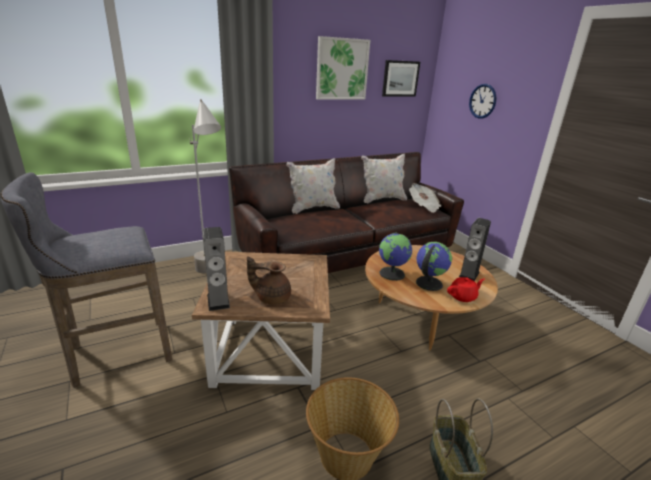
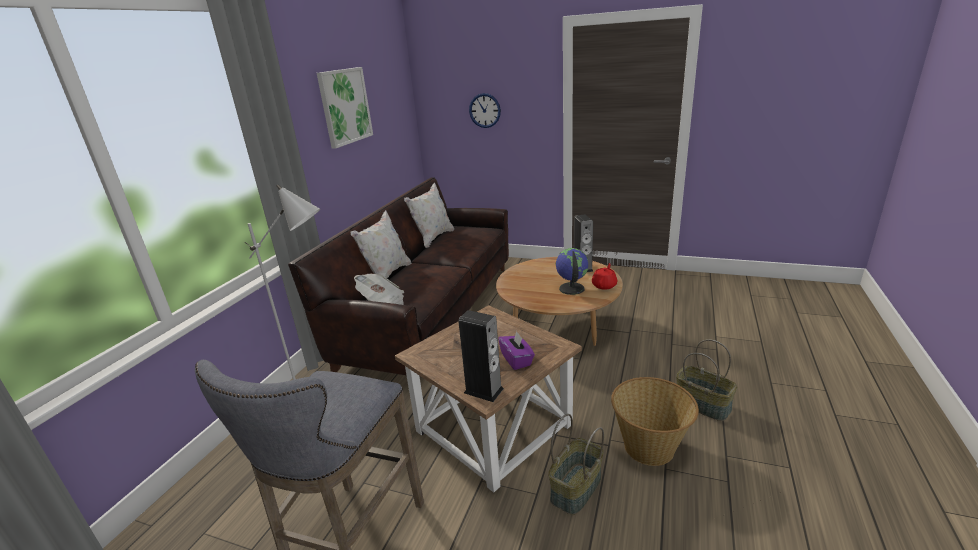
camera: 40 degrees left, 0 degrees up
brown teapot [247,256,291,305] -> purple tissue box [498,331,535,370]
globe [379,232,413,281] -> none
picture [382,60,420,97] -> none
newspaper [409,183,441,213] -> newspaper moved to [354,274,404,305]
none -> basket [548,414,604,515]

